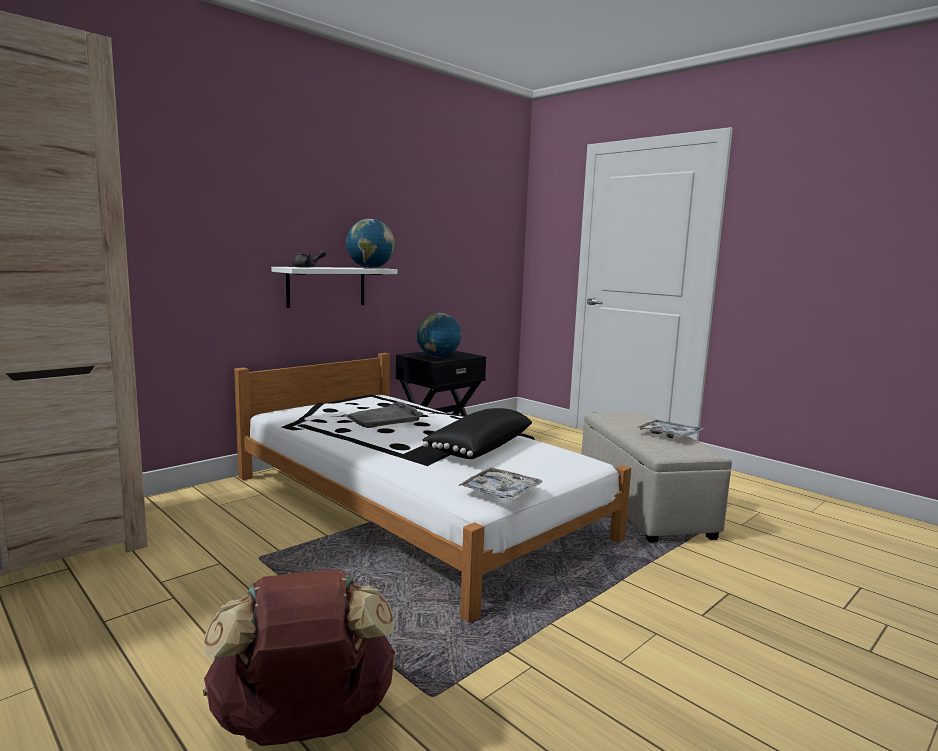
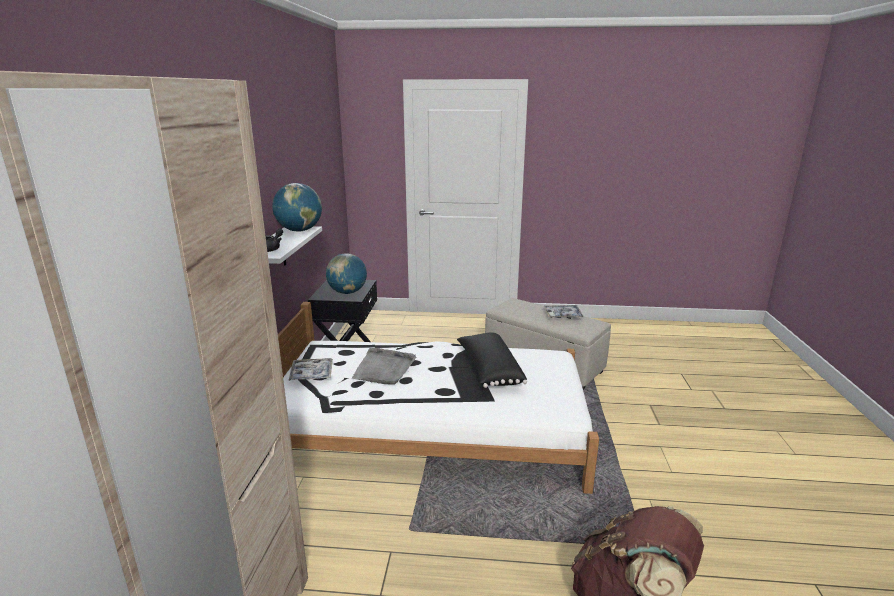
camera: 40 degrees left, 10 degrees up
tray [458,467,542,501] -> tray moved to [288,358,333,381]

